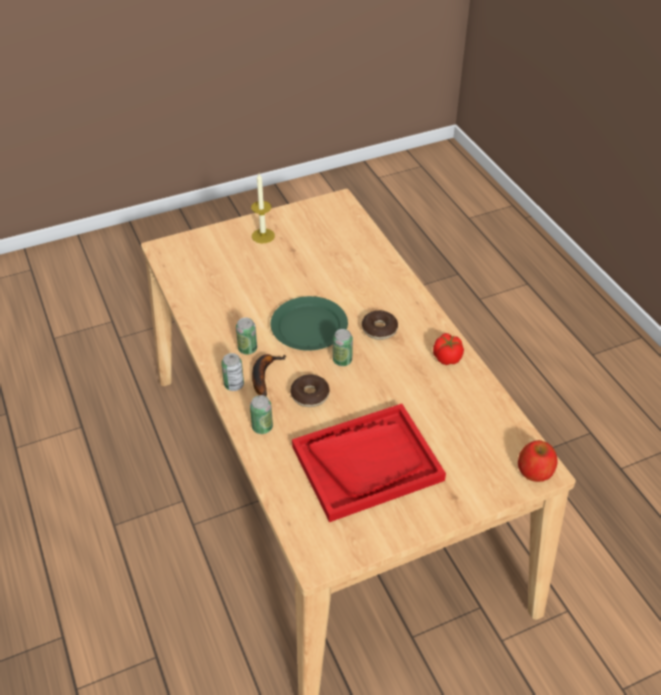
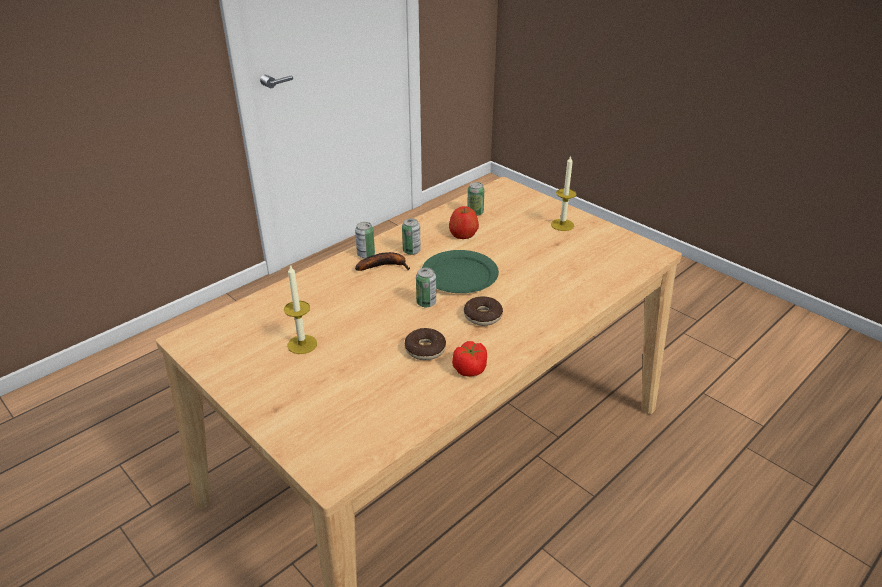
camera: 70 degrees right, 10 degrees down
can [250,395,273,434] -> can moved to [467,182,485,216]
donut [290,375,330,407] -> donut moved to [405,328,446,360]
red tray [292,404,446,522] -> candle [284,264,317,354]
apple [518,440,558,482] -> apple moved to [449,206,479,239]

